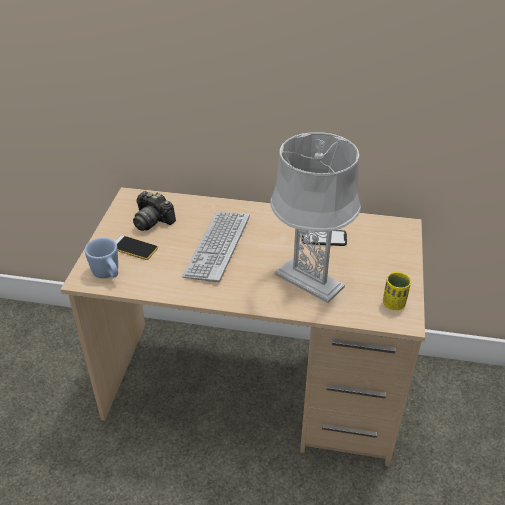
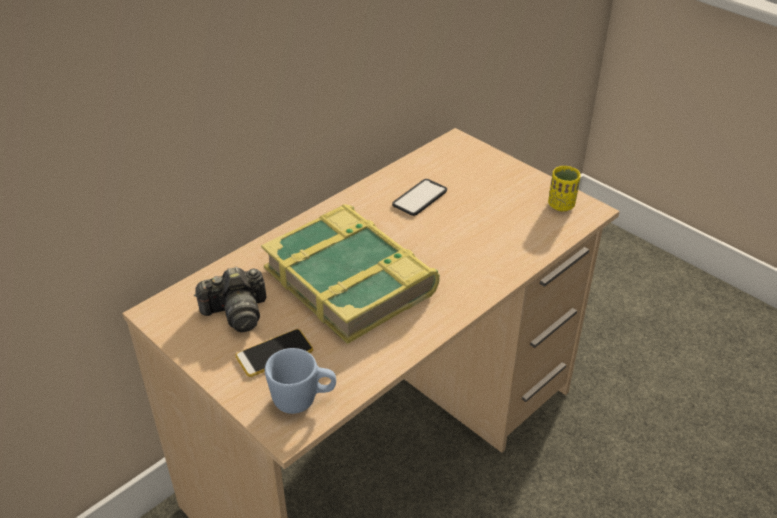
camera: 55 degrees left, 0 degrees up
keyboard [182,212,250,283] -> book [261,204,440,344]
grey table lamp [270,132,361,303] -> none

